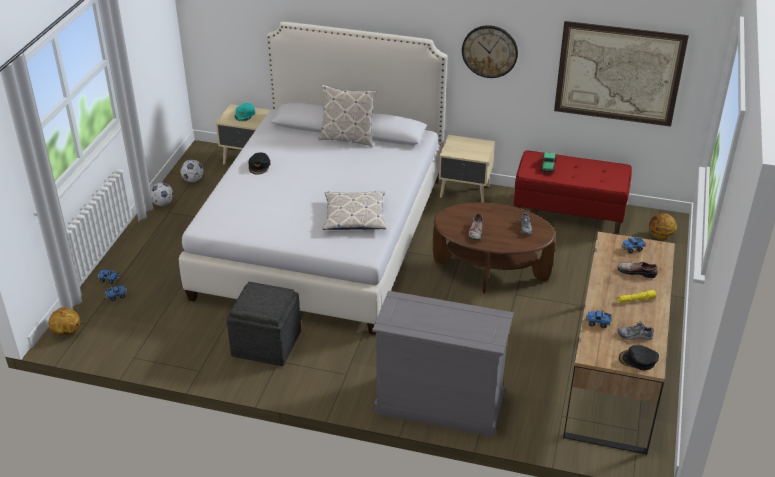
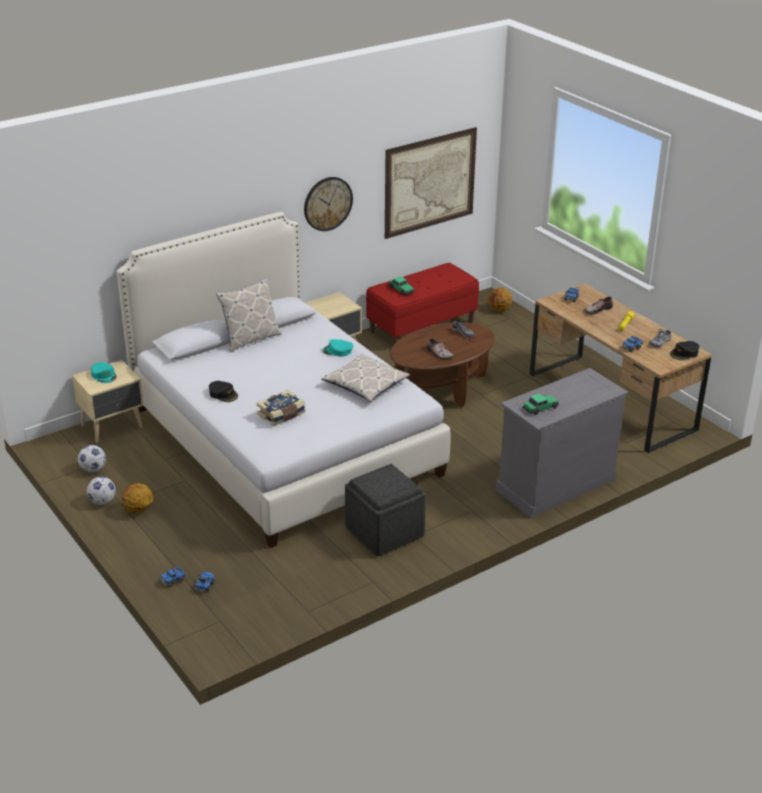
camera: 50 degrees left, 5 degrees down
basketball [49,307,80,335] -> basketball moved to [122,483,153,514]
none -> book [257,390,305,426]
none -> turquoise cap [323,339,354,357]
none -> toy car [523,394,559,415]

